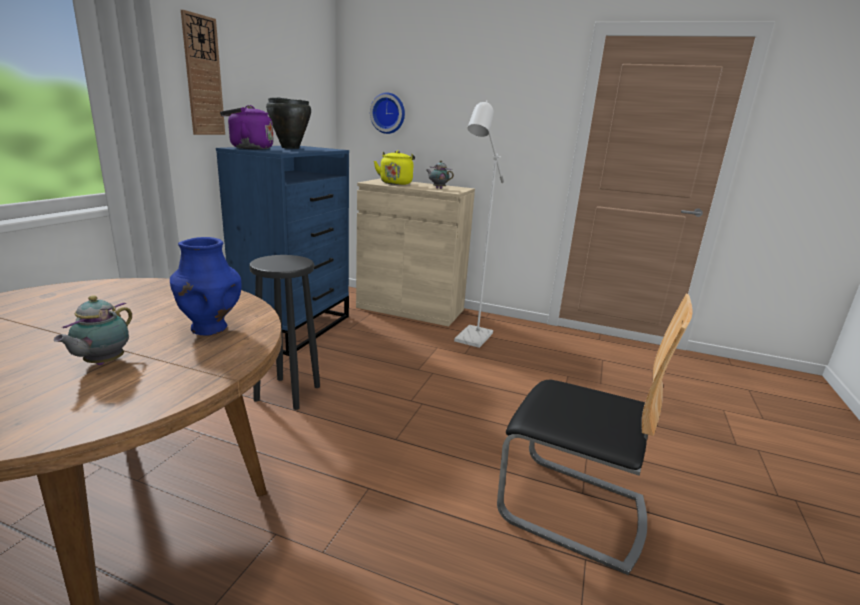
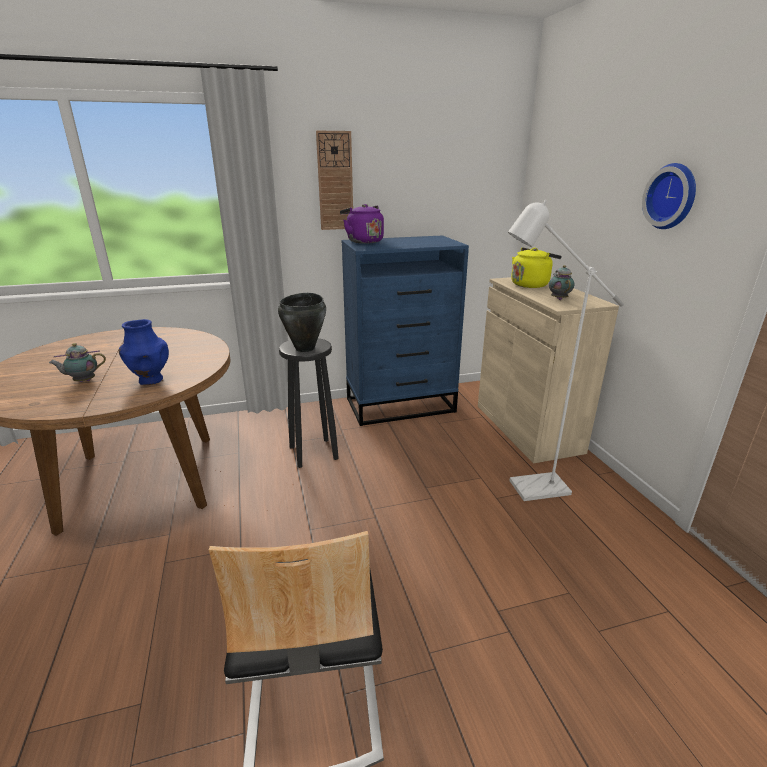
camera: 55 degrees right, 5 degrees up
black cooking pot [266,98,311,149] -> black cooking pot moved to [278,293,326,352]
wall clock [370,92,405,134] -> wall clock moved to [642,163,696,229]

